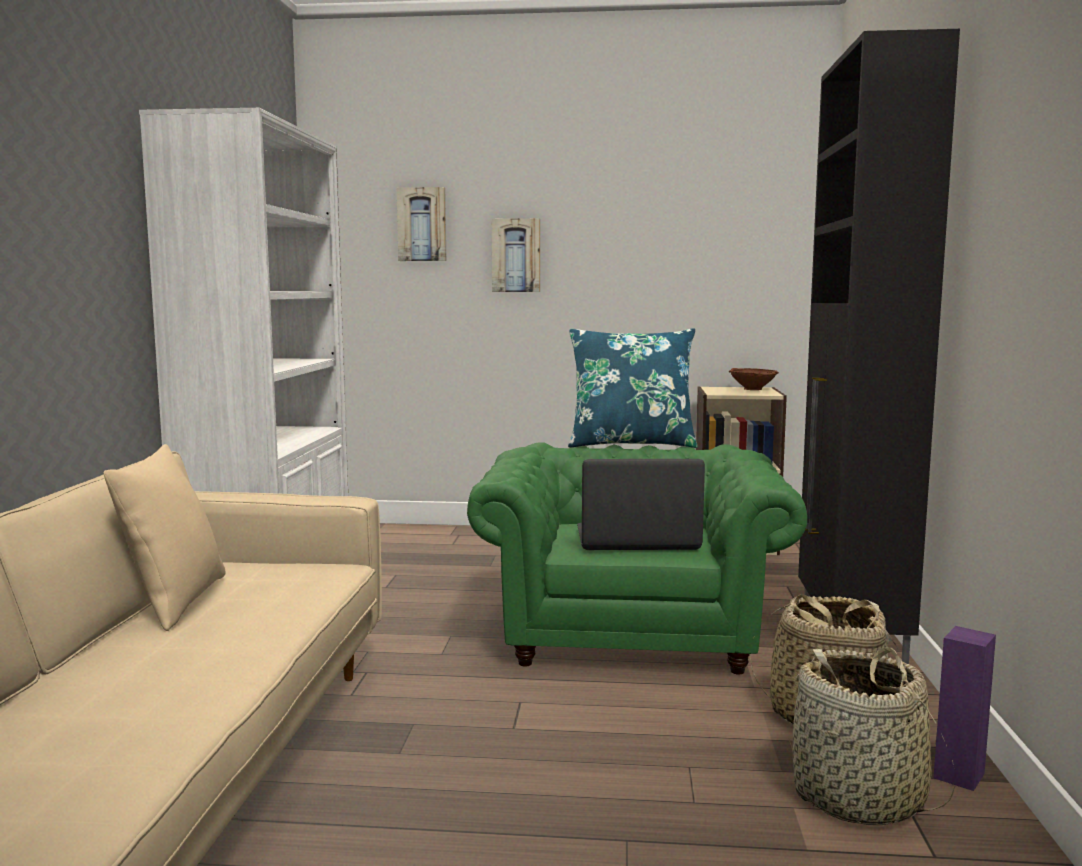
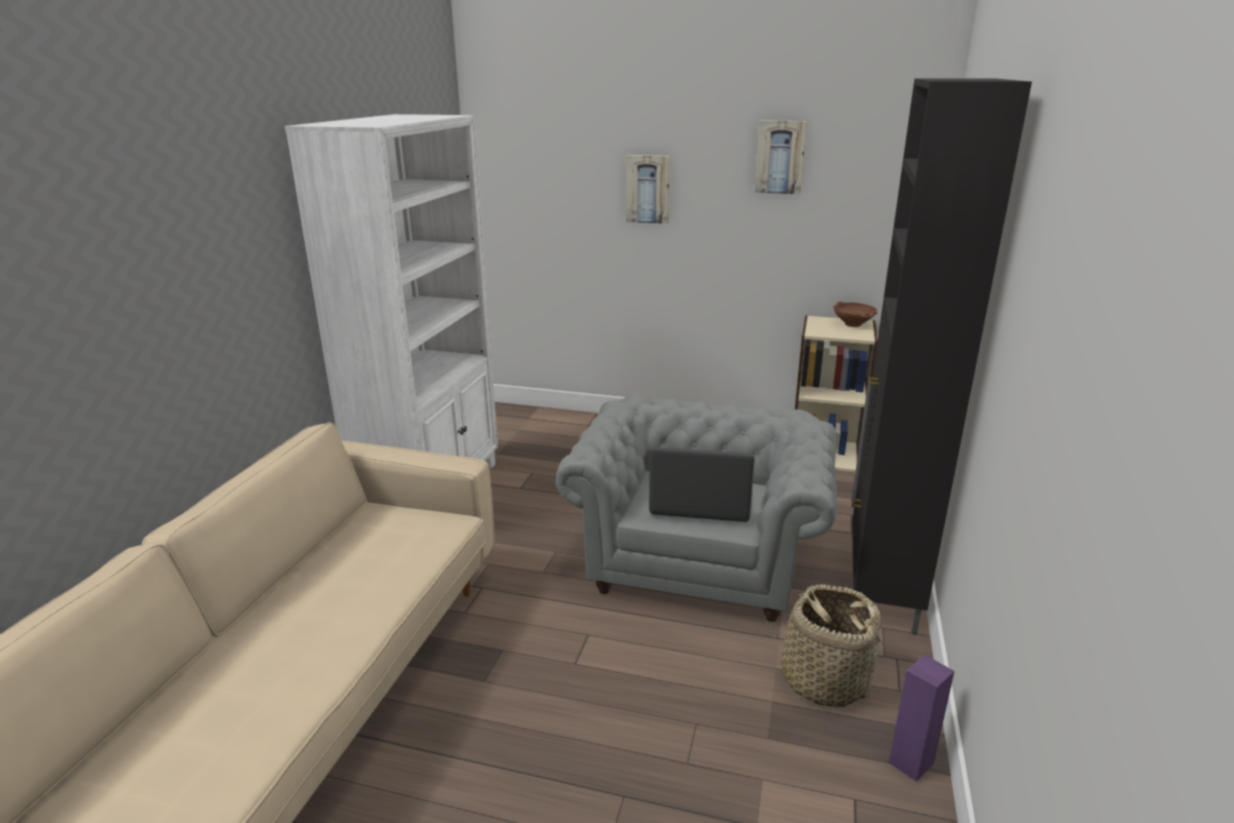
camera: 10 degrees right, 15 degrees up
beige pillow [104,444,226,631] -> none
picture [397,187,446,261] -> picture moved to [754,120,807,194]
green armchair [467,443,807,674] -> grey armchair [556,394,837,622]
blue pillow [568,328,698,448] -> none
basket [788,647,956,825] -> none

